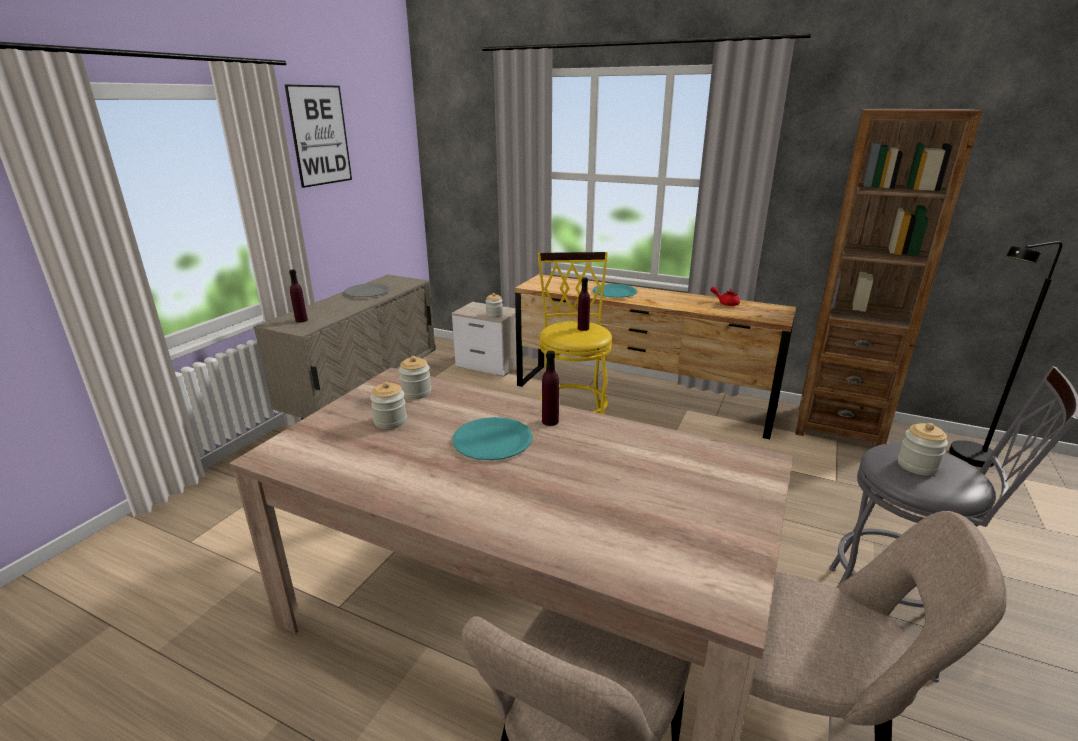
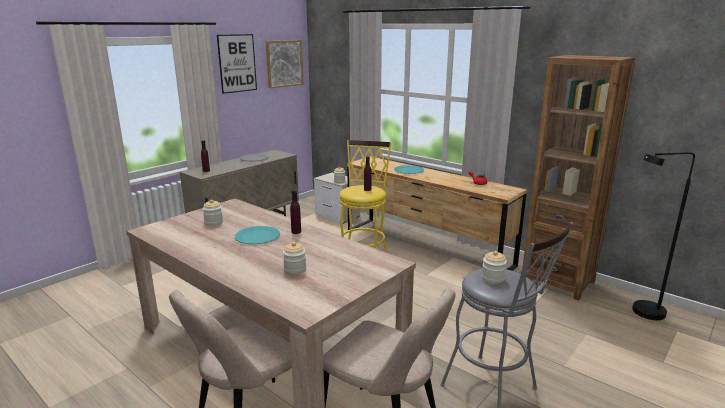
camera: 15 degrees right, 5 degrees down
jar [399,356,431,399] -> jar moved to [283,242,306,275]
none -> picture [266,40,304,88]

